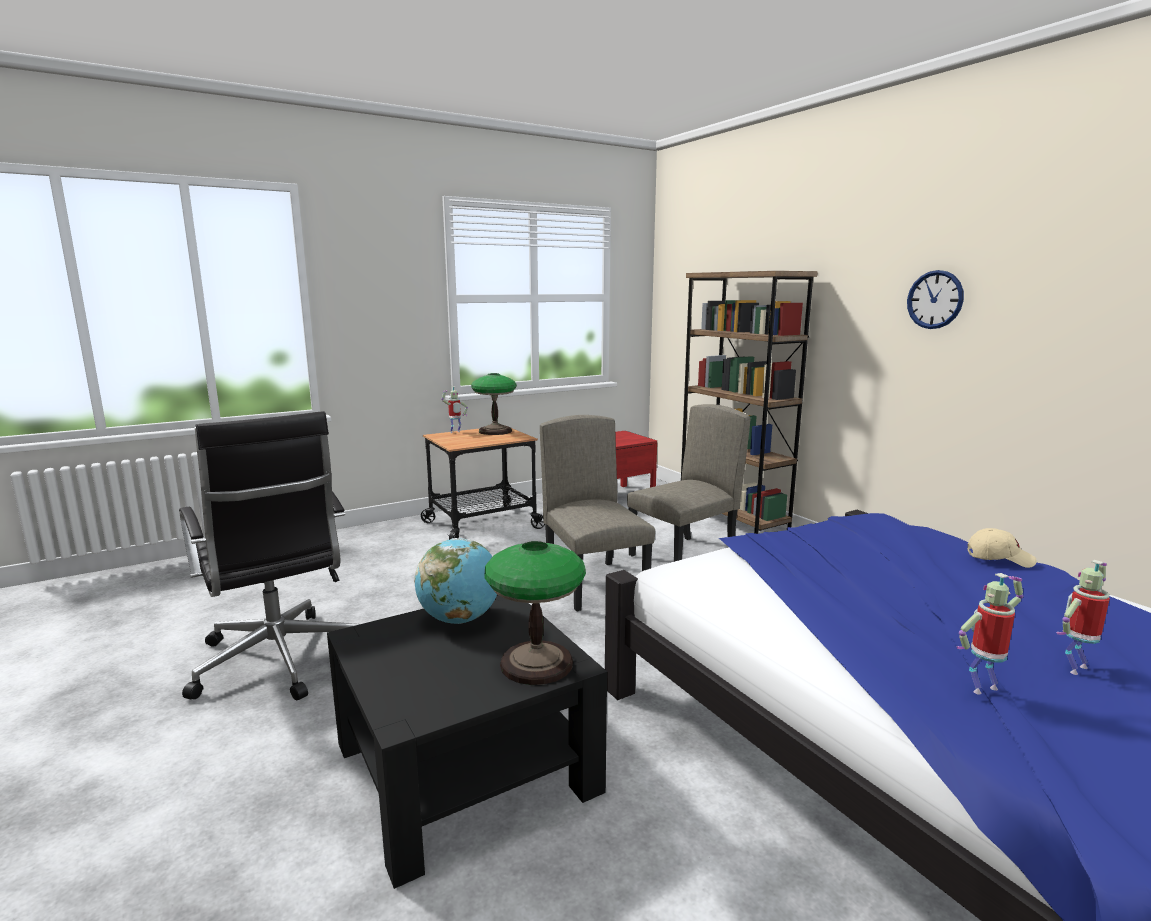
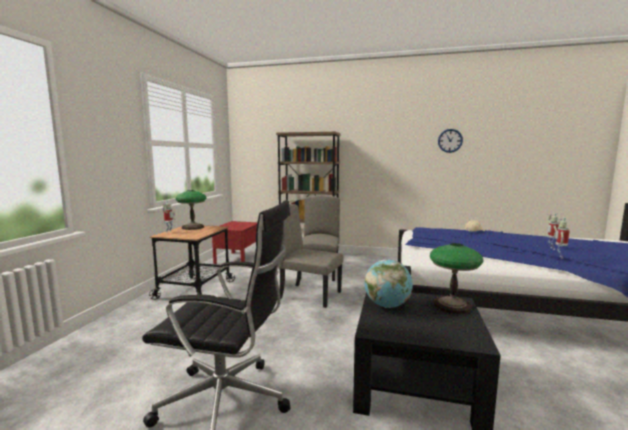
camera: 45 degrees left, 5 degrees down
wall clock [907,270,964,329] -> wall clock moved to [438,129,463,153]

